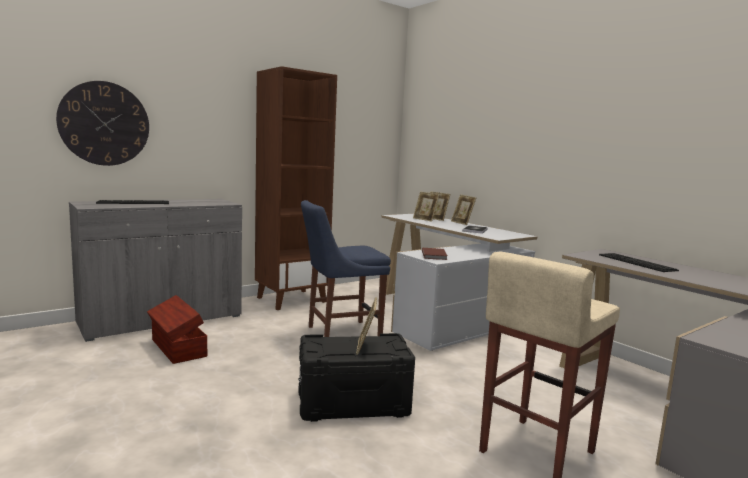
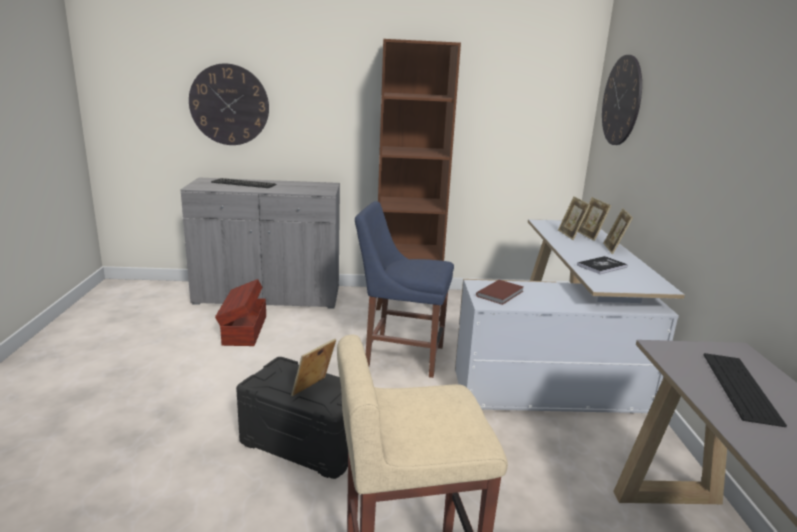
camera: 35 degrees right, 10 degrees up
none -> wall clock [602,55,642,145]

